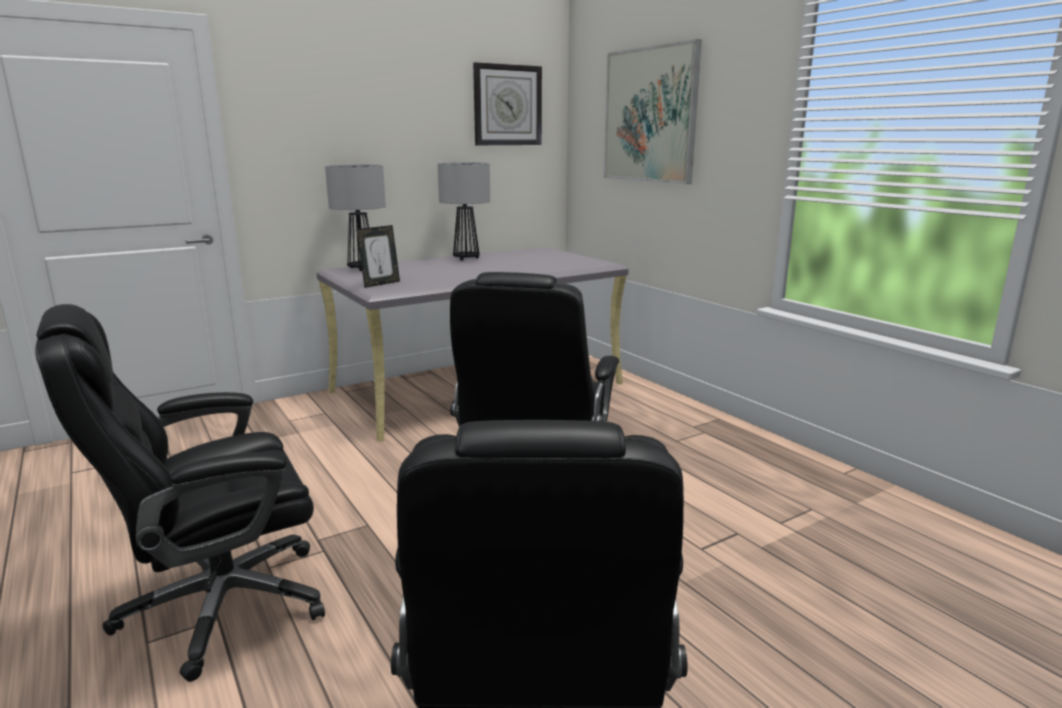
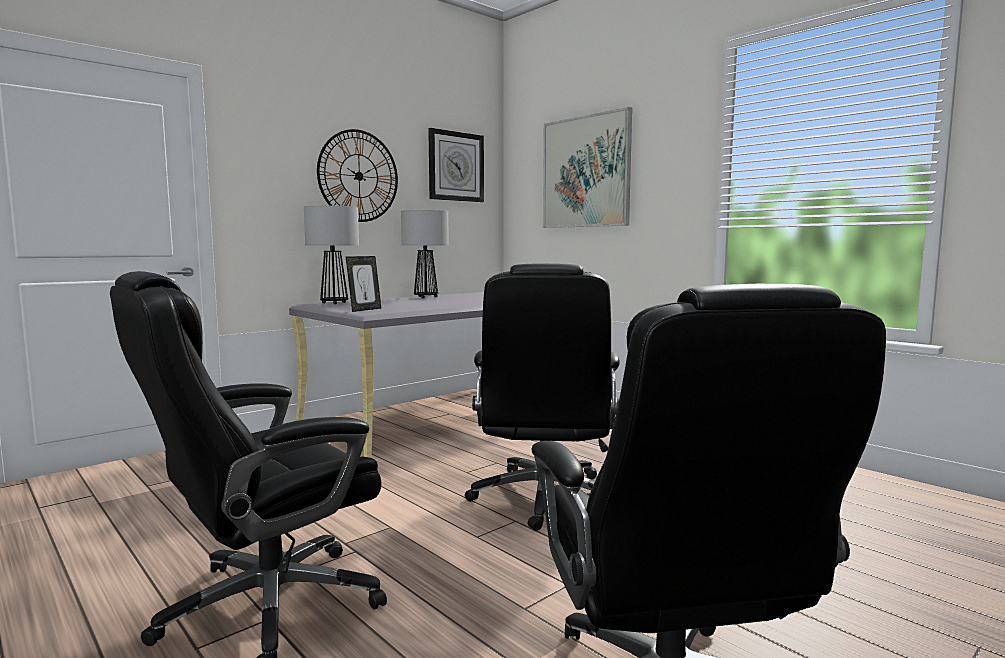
camera: 10 degrees left, 10 degrees down
none -> wall clock [317,129,398,222]

